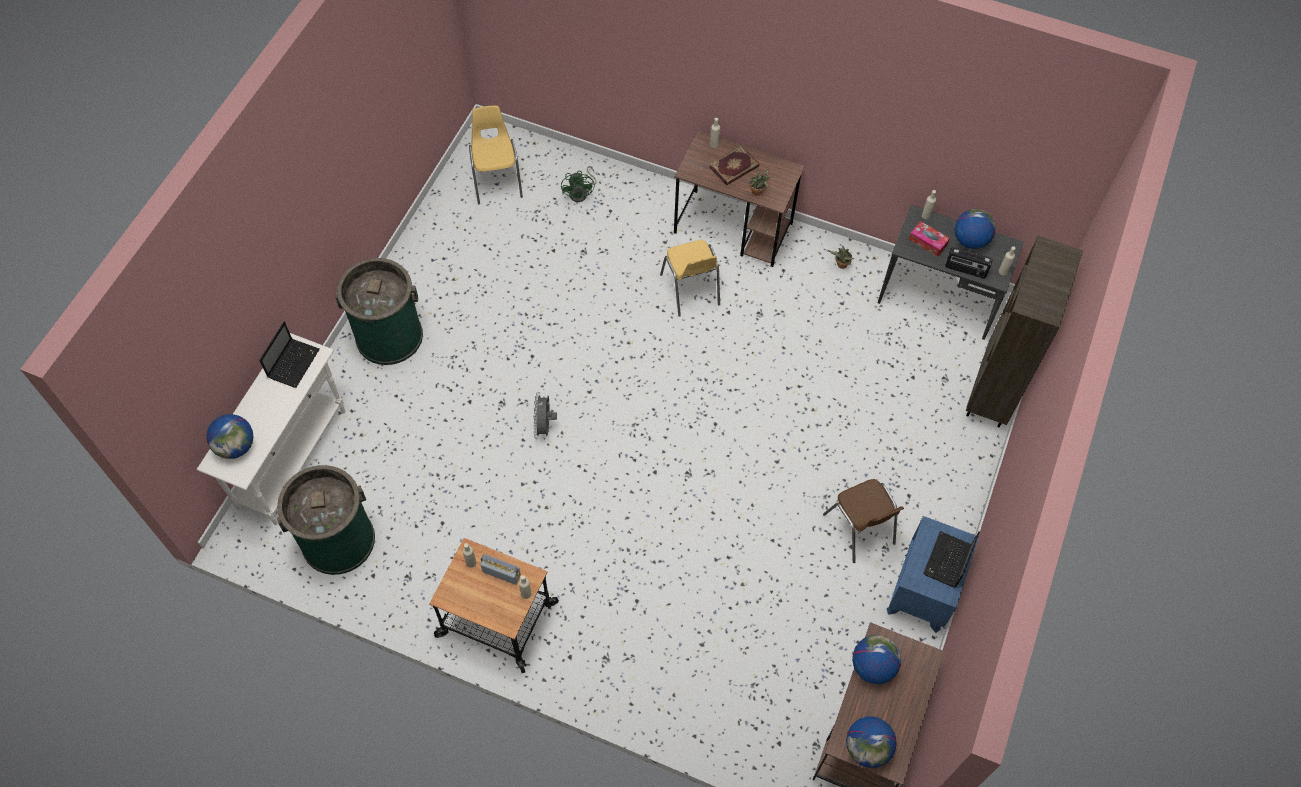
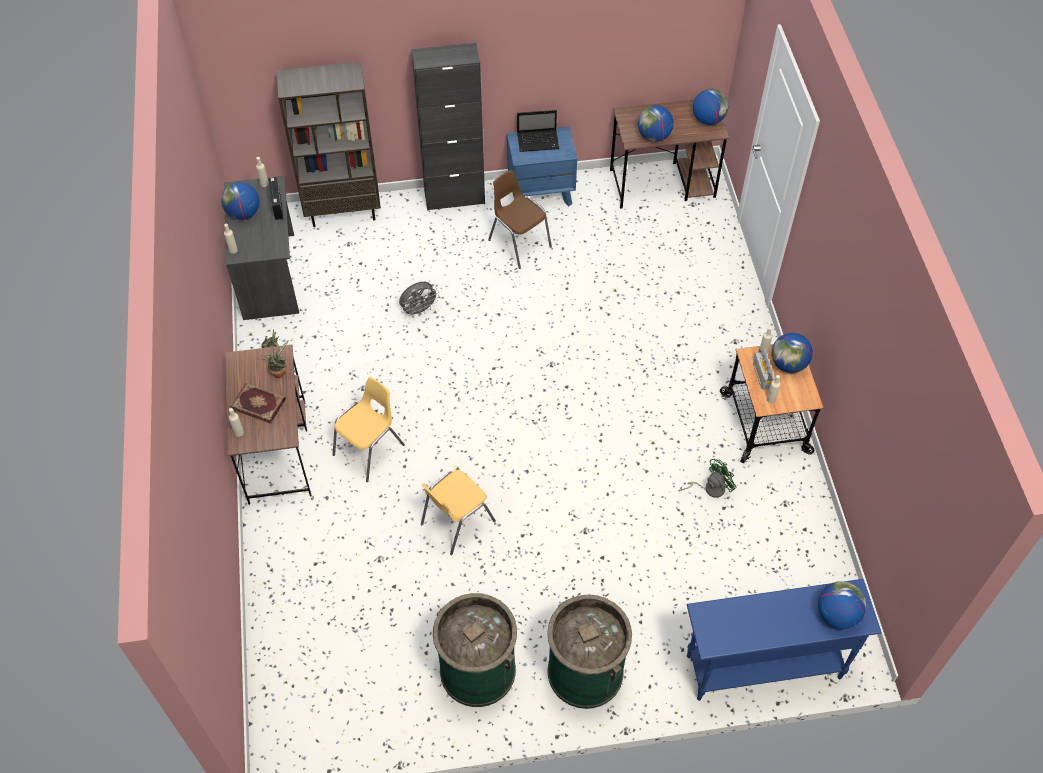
camera: 120 degrees left, 5 degrees down
white console table [197,333,345,525] -> blue console table [687,579,882,701]
laptop [259,322,320,388] -> none
green trash can [277,465,375,575] -> green trash can moved to [433,593,517,707]
yellow chair [469,106,523,205] -> yellow chair moved to [421,470,496,555]
grey fan [533,392,557,439] -> grey fan moved to [399,282,439,317]
green fan [561,166,597,202] -> green fan moved to [679,459,737,498]
brown chair [823,479,904,563] -> brown chair turned 75 degrees counterclockwise [488,170,552,269]
tissue box [909,221,950,257] -> none
none -> black cabinet [411,43,485,211]
none -> globe [772,333,813,373]

